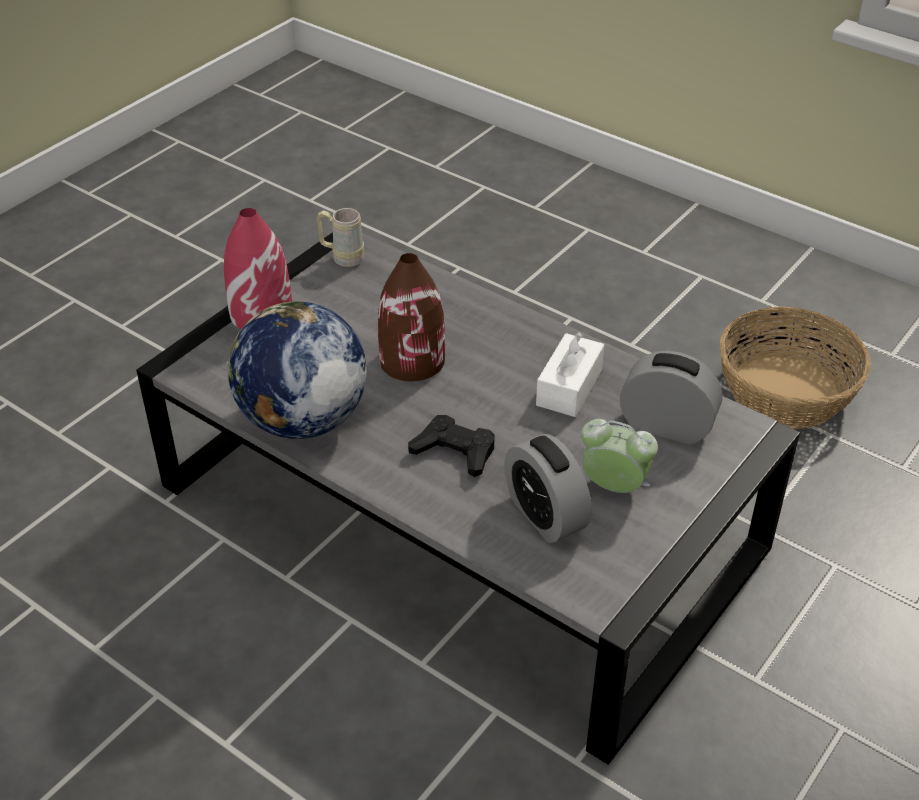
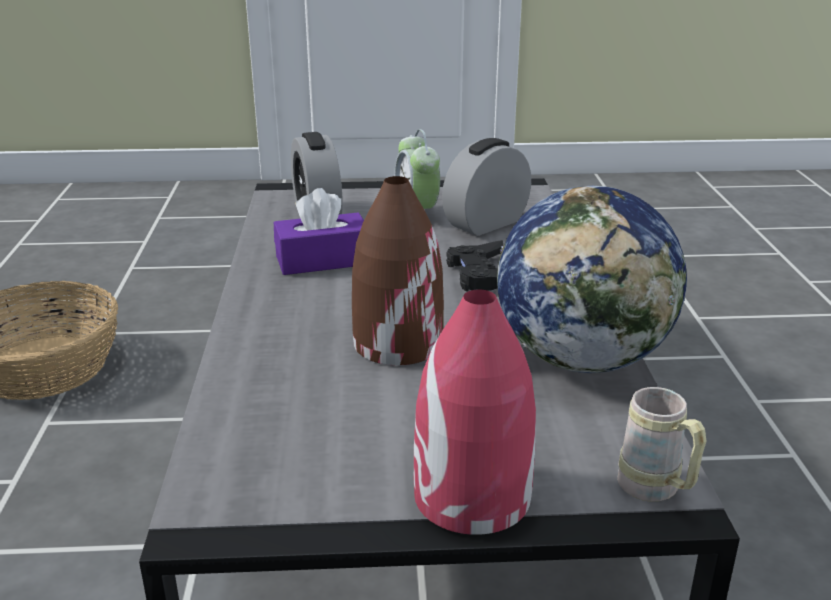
camera: 130 degrees left, 15 degrees down
beige mug [317,208,364,267] -> beige mug moved to [617,387,707,502]
alarm clock [504,434,592,543] -> alarm clock turned 150 degrees counterclockwise [442,138,531,236]
white tissue box [536,331,605,417] -> purple tissue box [274,188,364,275]

